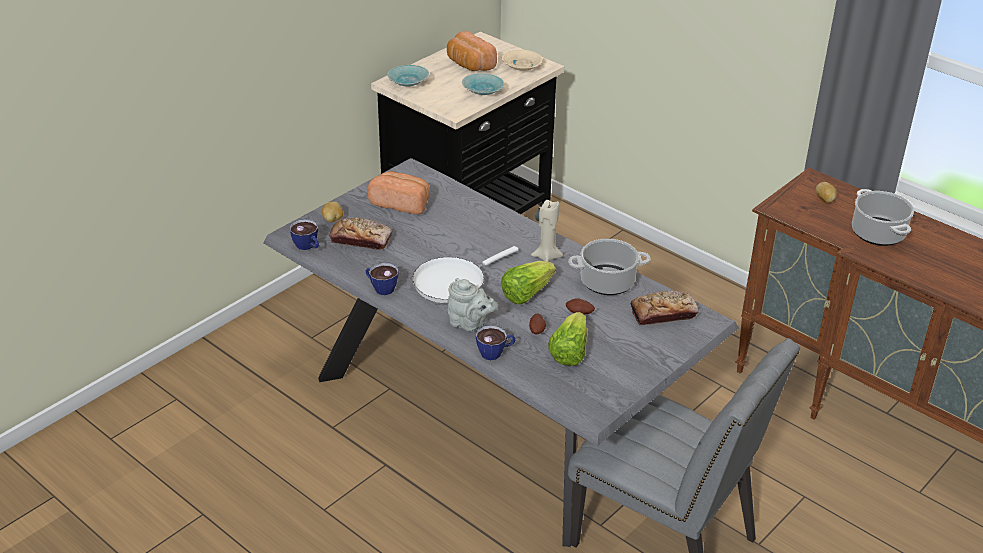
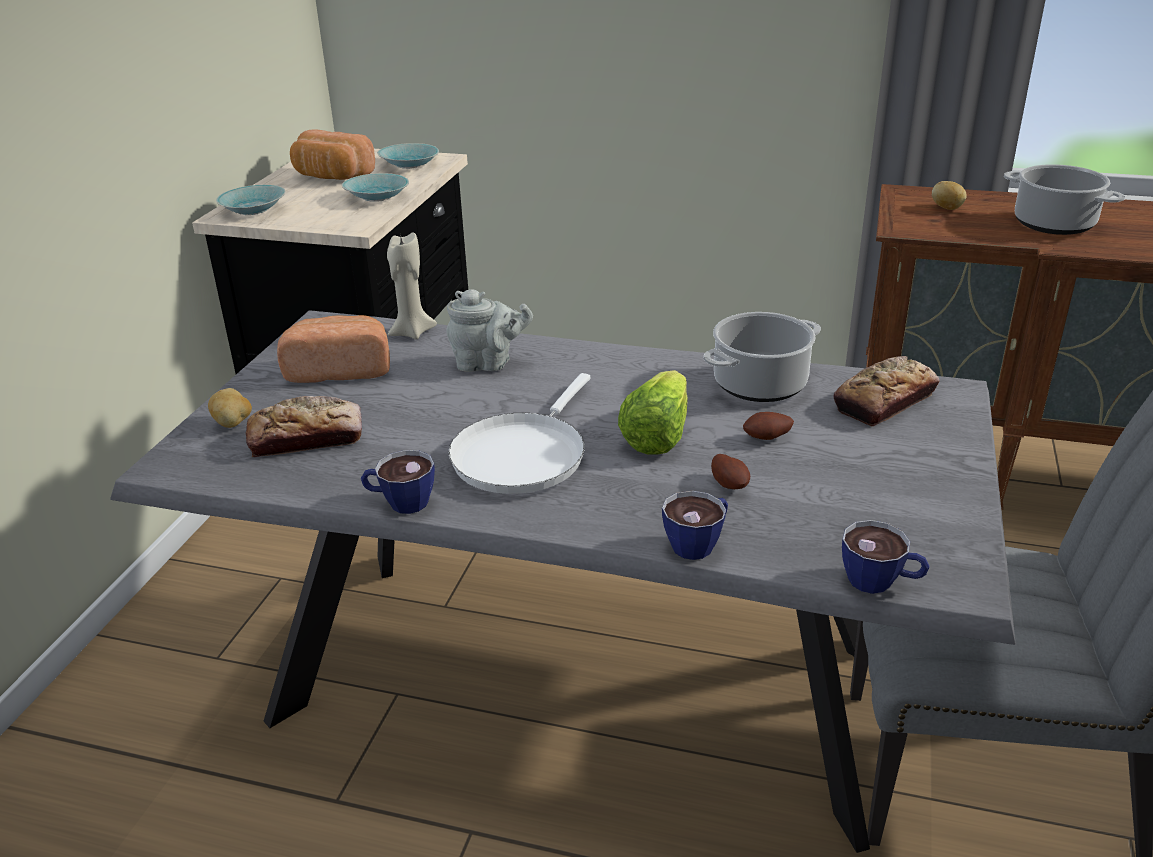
camera: 25 degrees left, 5 degrees down
cup [290,219,319,250] -> cup moved to [842,520,929,594]
grey teapot [448,278,499,332] -> grey teapot moved to [447,289,533,372]
beige bowl [502,50,542,71] -> turquoise bowl [377,143,439,169]
beige candle [531,200,563,262] -> beige candle moved to [387,232,437,339]
lettuce [548,312,587,366] -> none

